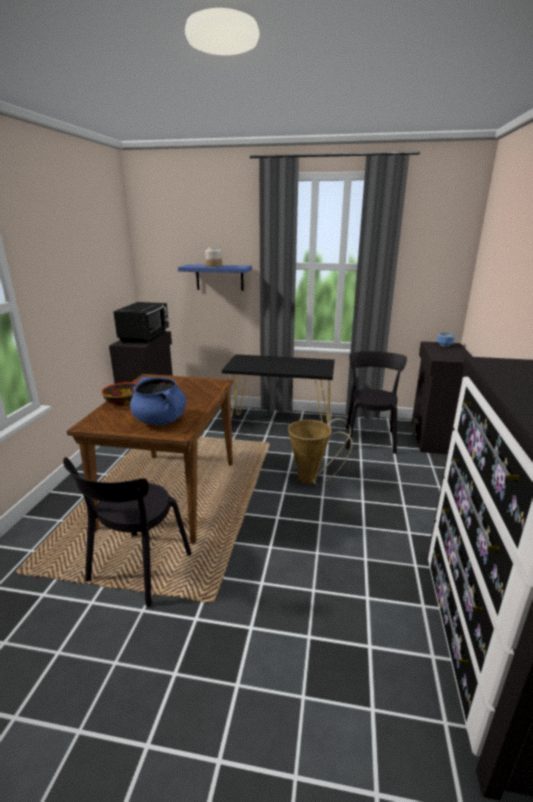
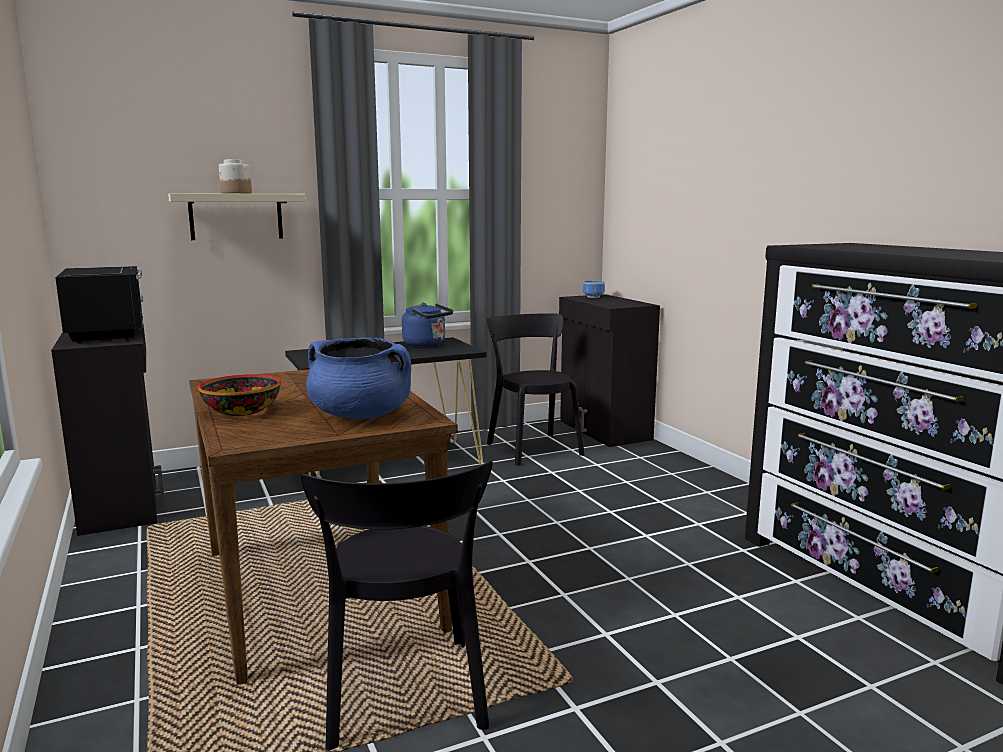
camera: 35 degrees left, 10 degrees down
blue shelf [178,264,252,291] -> beige shelf [168,193,306,240]
basket [288,418,353,485] -> none
none -> blue kettle [402,303,453,347]

